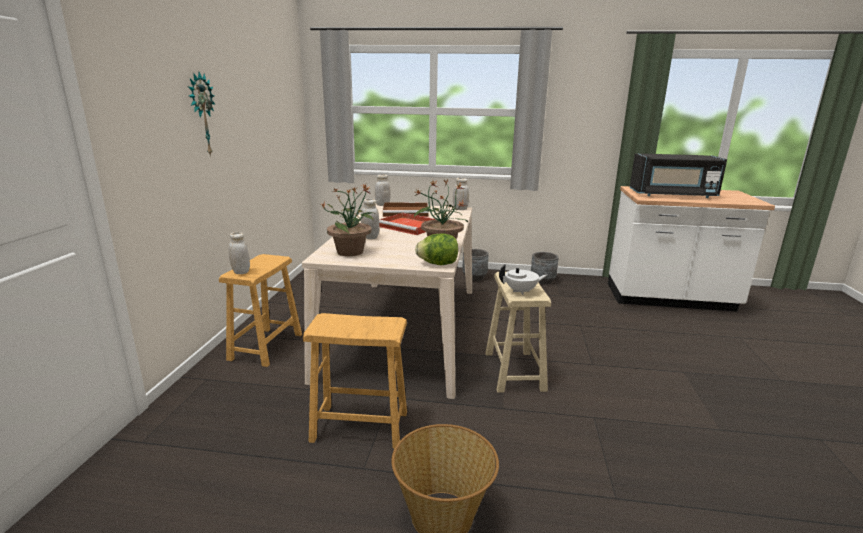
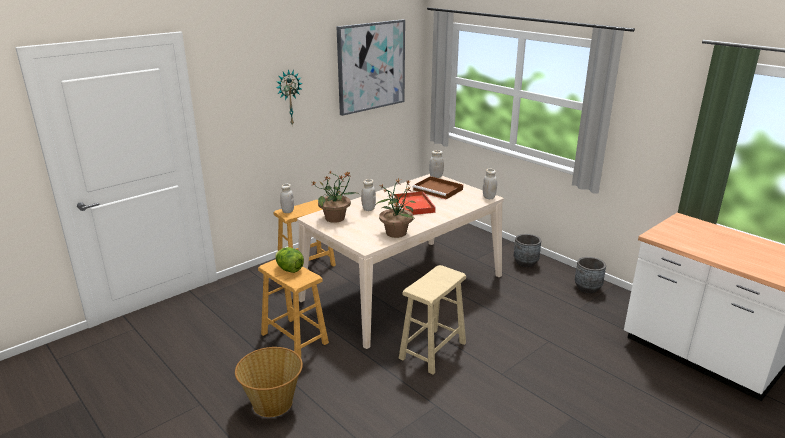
camera: 40 degrees right, 5 degrees up
lettuce [415,234,458,265] -> lettuce moved to [275,247,304,273]
white teapot [499,264,547,295] -> none
black microwave [630,153,727,198] -> none
none -> picture [336,19,405,116]

